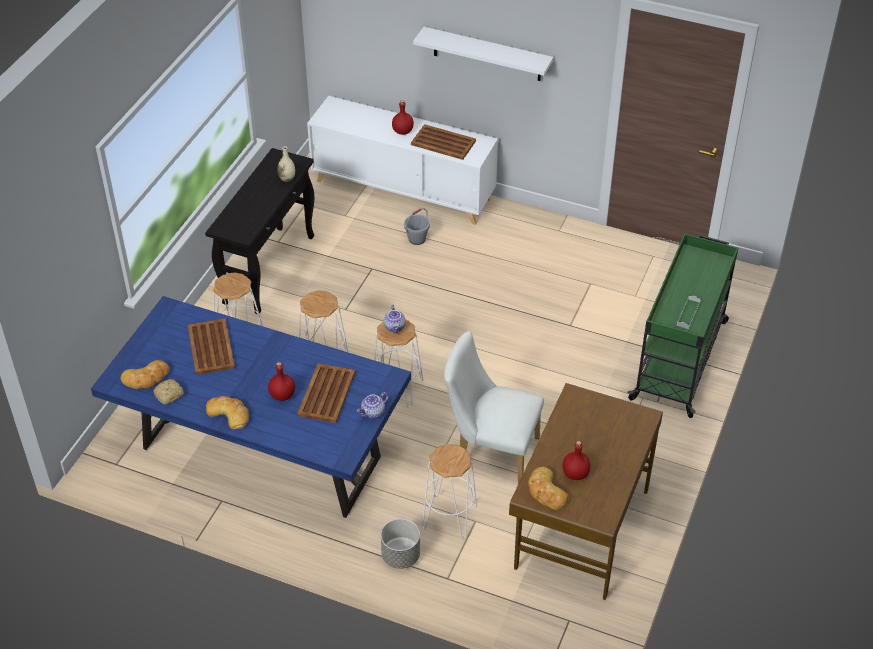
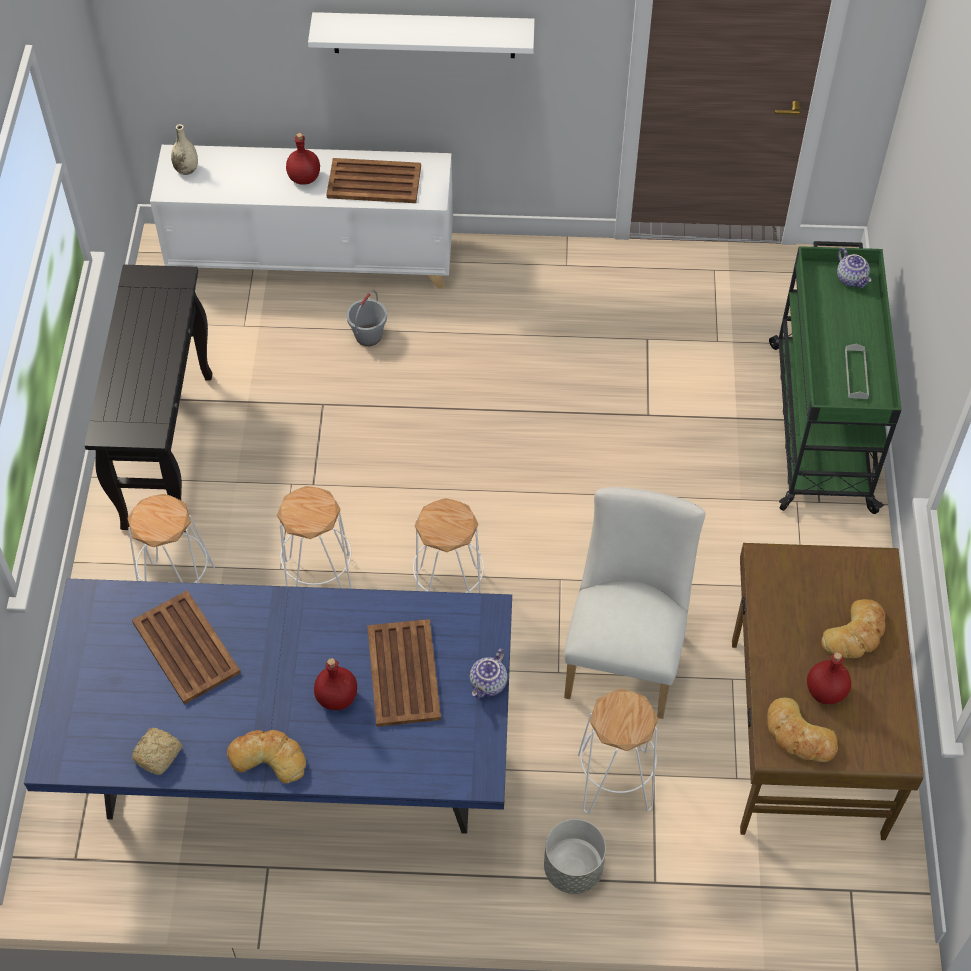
camera: 20 degrees left, 10 degrees up
bread [121,360,170,390] -> bread moved to [821,599,886,658]
beige vase [277,146,295,182] -> beige vase moved to [171,124,198,175]
teapot [384,305,406,334] -> teapot moved to [837,248,871,288]
white chair [444,331,544,484] -> white chair turned 105 degrees clockwise [564,487,706,719]

